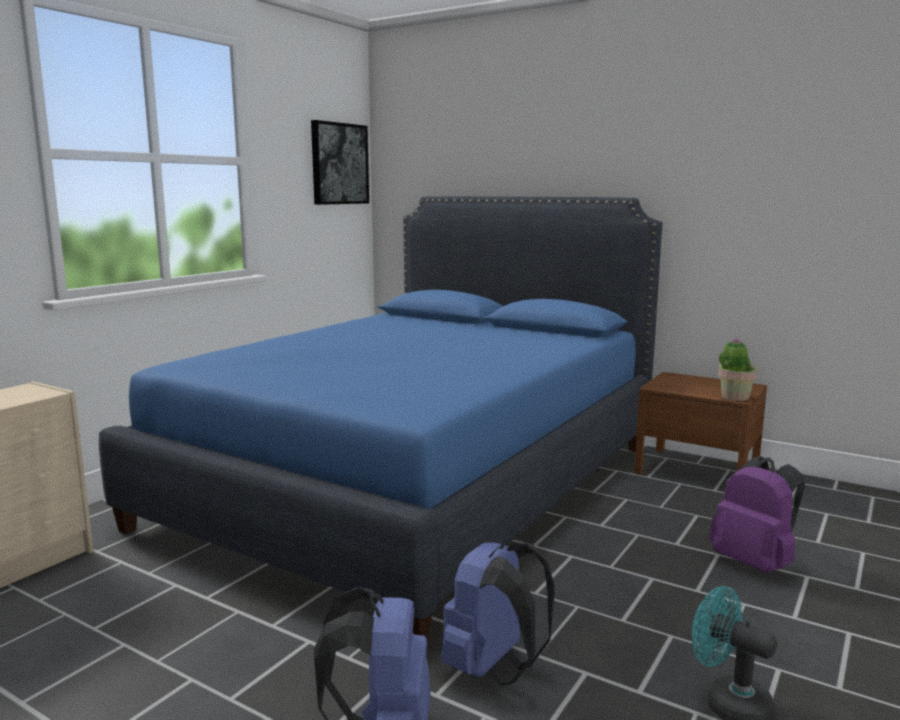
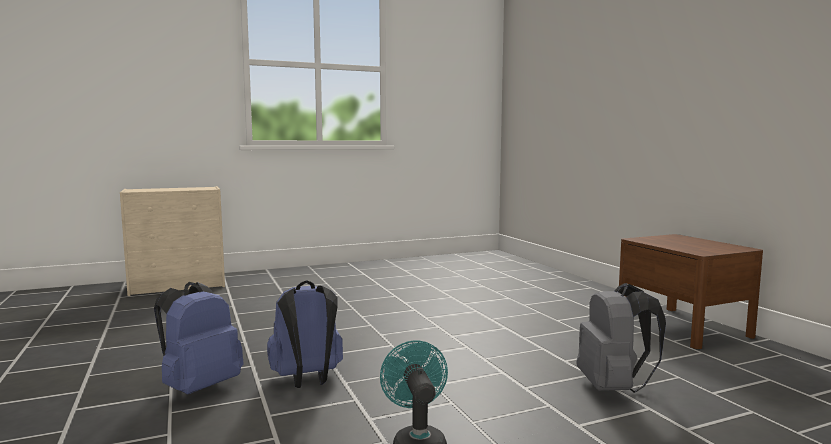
camera: 35 degrees right, 5 degrees down
blue bed [99,196,662,642] -> none
picture [311,120,369,205] -> none
purple backpack [709,456,805,573] -> grey backpack [576,283,666,393]
potted plant [718,338,757,401] -> none

